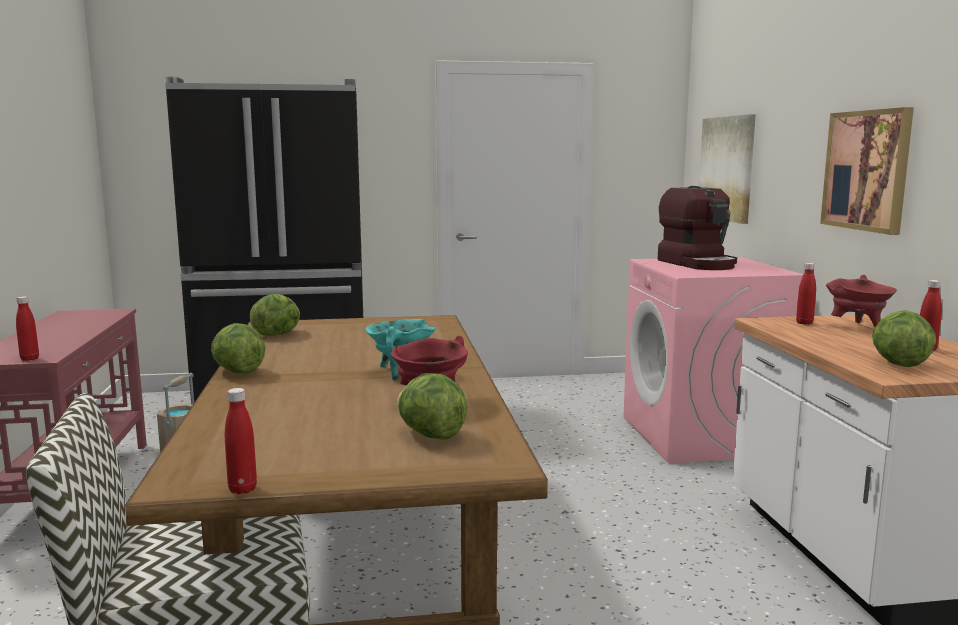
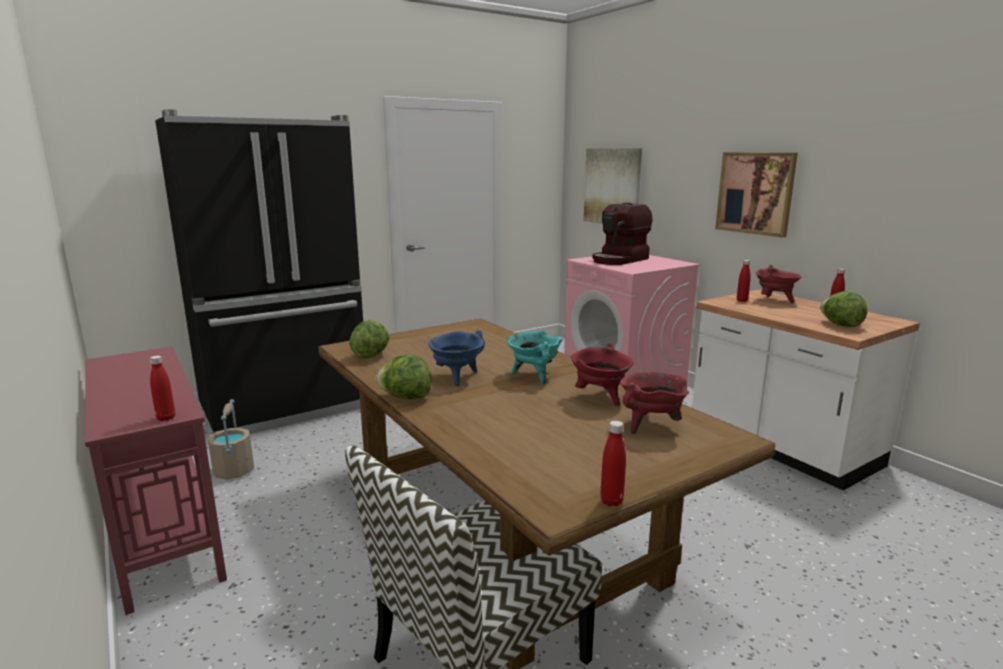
camera: 25 degrees left, 5 degrees up
lettuce [397,373,467,439] -> red cooking pot [620,372,689,434]
coffee machine [658,186,737,270] -> coffee machine turned 90 degrees clockwise [592,203,653,265]
none -> blue cooking pot [428,330,485,386]

